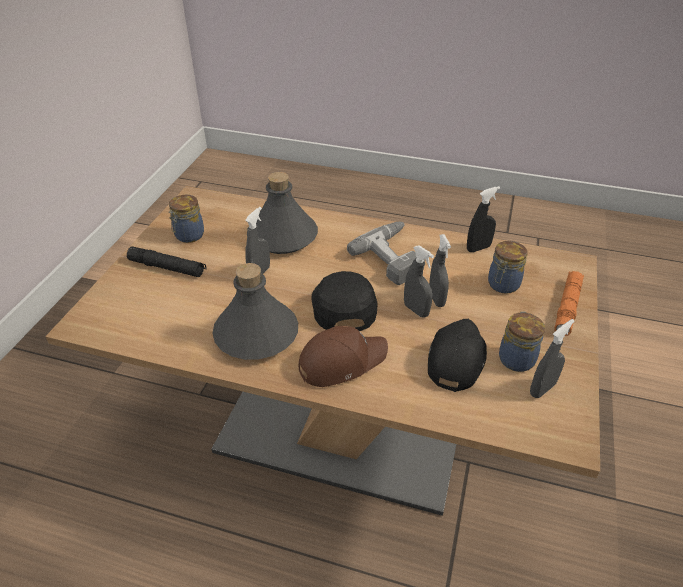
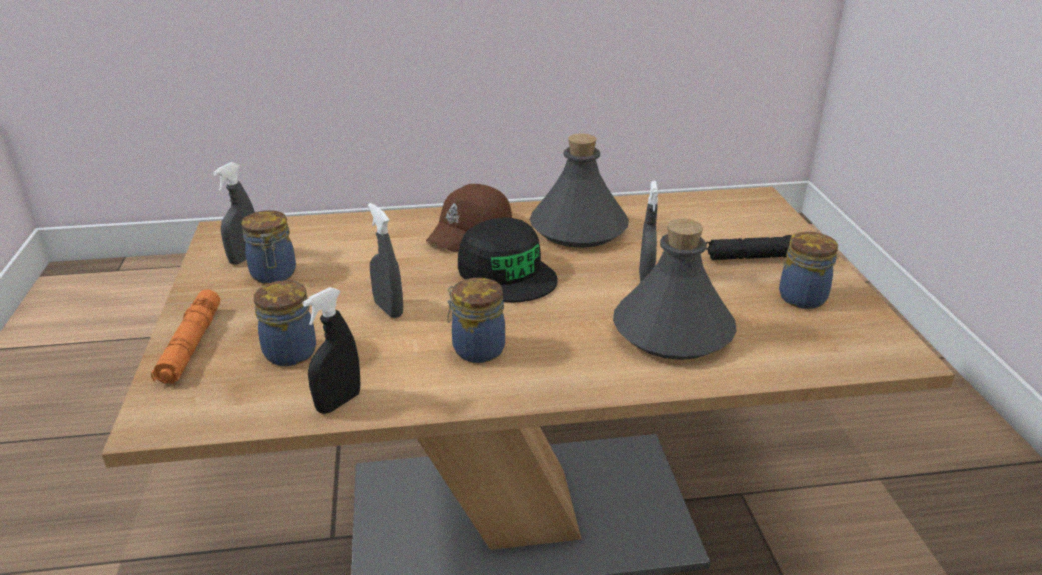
camera: 155 degrees right, 10 degrees down
power drill [347,222,425,285] -> jar [447,278,505,363]
grey spray bottle [404,245,434,317] -> none
black cap [428,319,487,392] -> none

